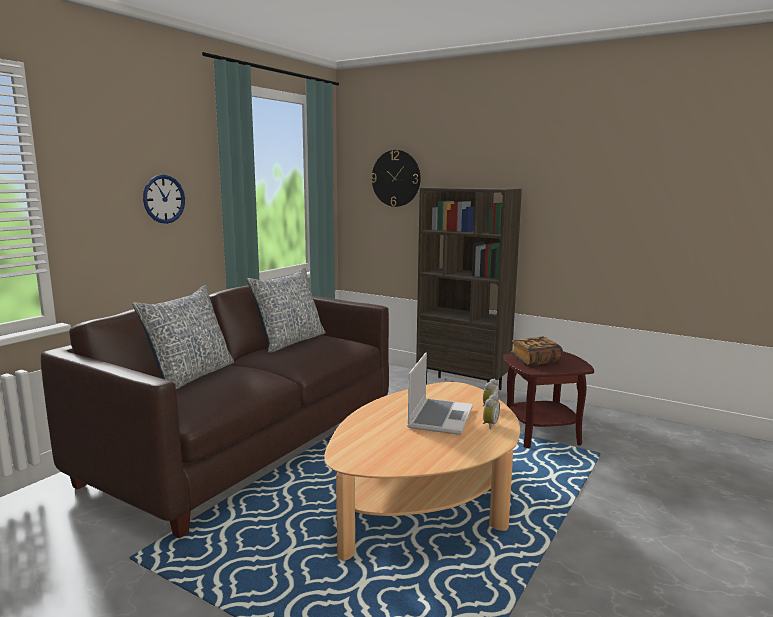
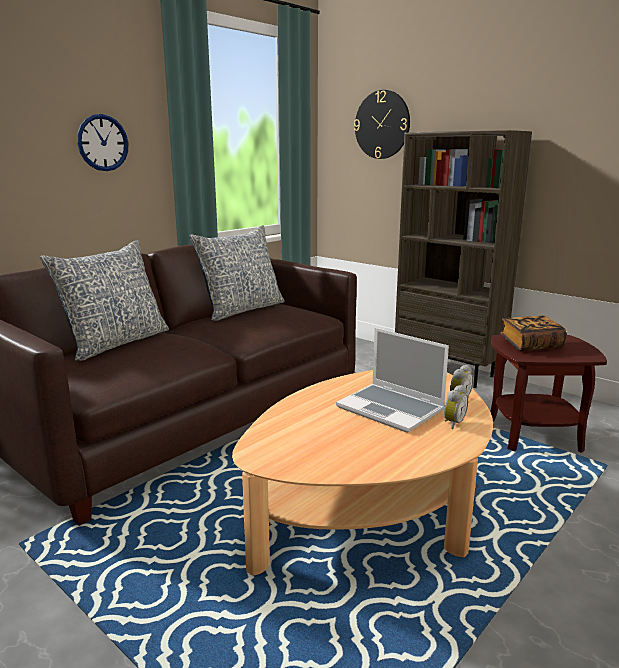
camera: 10 degrees right, 5 degrees up
laptop [407,352,473,435] -> laptop turned 105 degrees clockwise [336,328,449,433]

